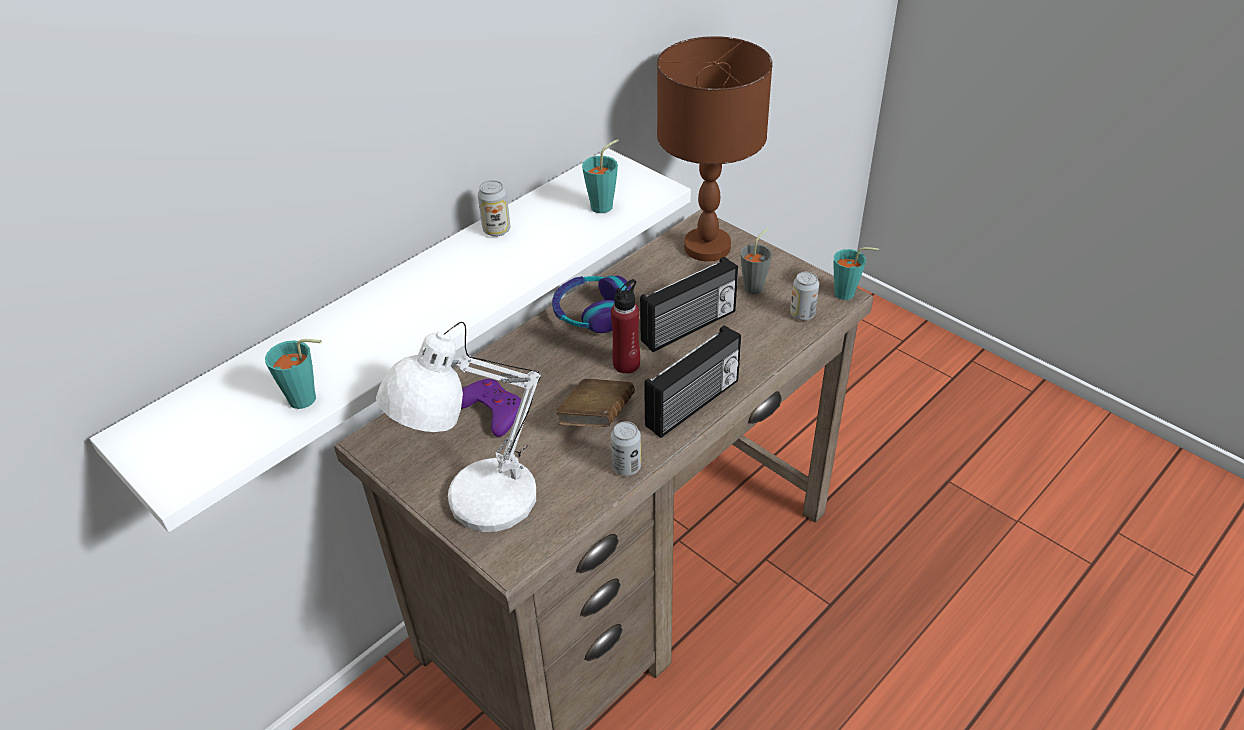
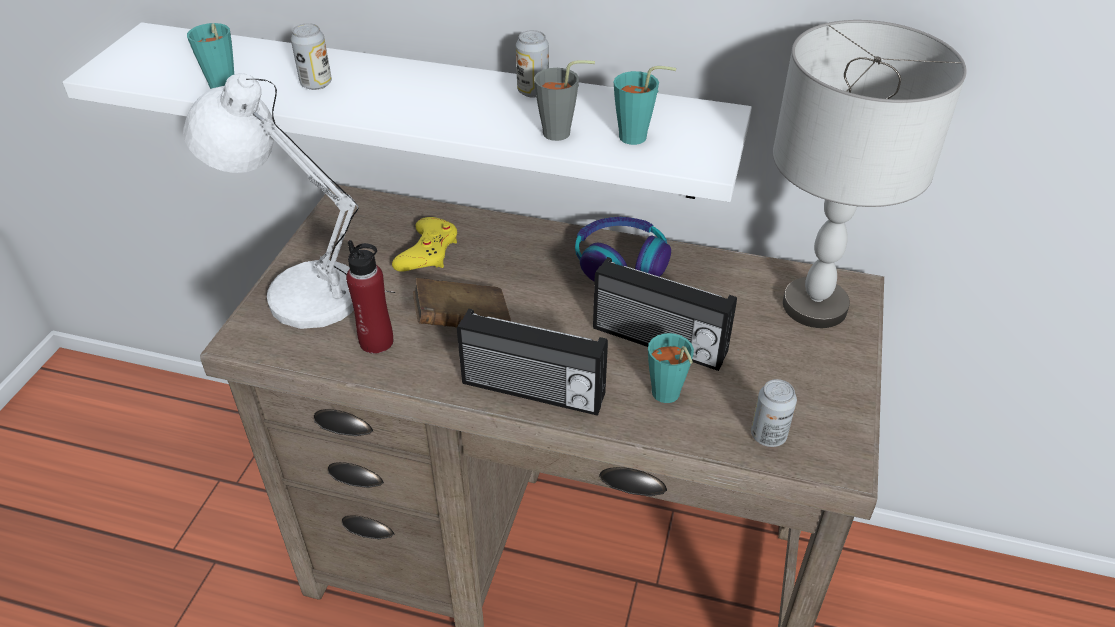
camera: 60 degrees right, 0 degrees up
purple game controller [461,379,521,437] -> yellow game controller [392,217,457,272]
red bottle [611,279,640,374] -> red bottle moved to [346,240,393,354]
can [611,421,641,476] -> can moved to [291,23,332,90]
brown table lamp [657,36,773,262] -> grey table lamp [773,20,967,328]
grey cup [740,228,772,294] -> grey cup moved to [534,60,595,141]
turquoise cup [834,247,879,300] -> turquoise cup moved to [648,333,694,403]

